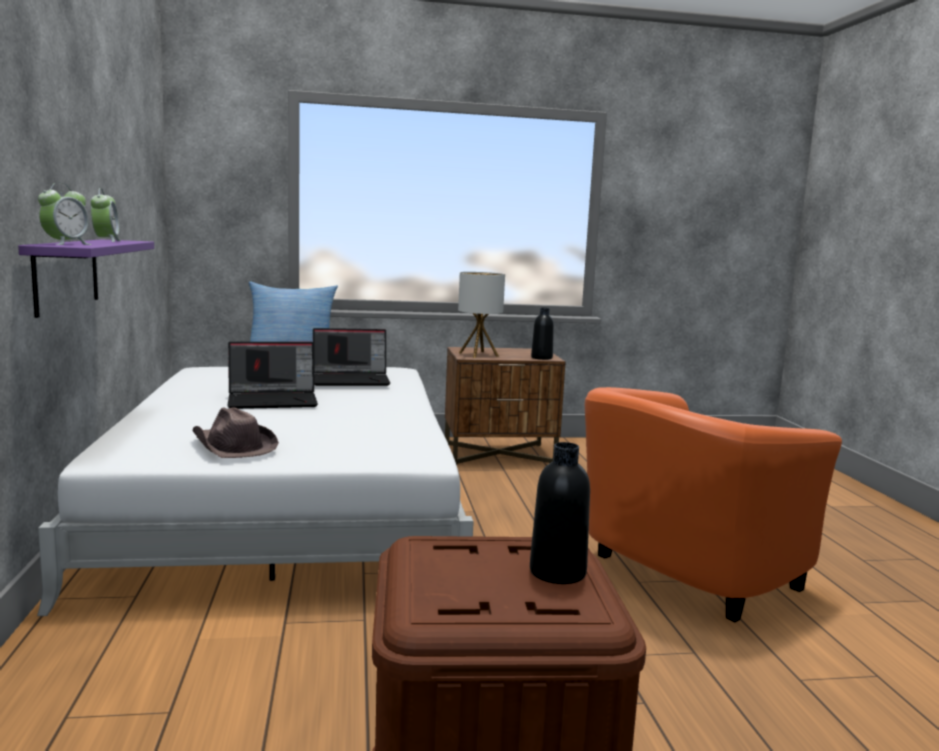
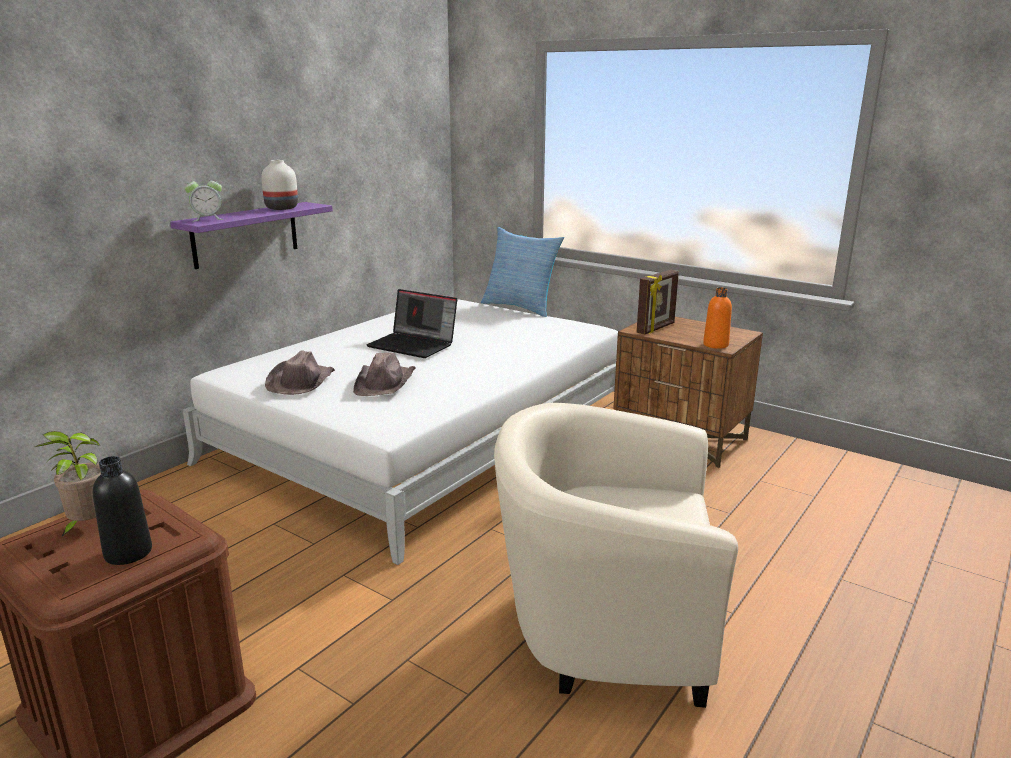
camera: 45 degrees right, 10 degrees up
alarm clock [91,188,120,242] -> white vase [261,160,298,210]
laptop [313,328,390,386] -> none
table lamp [458,272,505,358] -> picture frame [637,269,679,335]
black bottle [531,308,554,360] -> orange bottle [703,288,732,349]
orange armchair [585,387,842,623] -> beige armchair [494,403,738,708]
none -> potted plant [35,431,101,537]
none -> brown hat [353,353,416,396]

